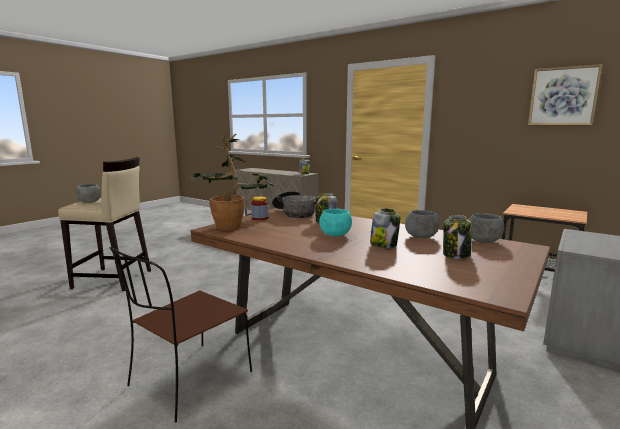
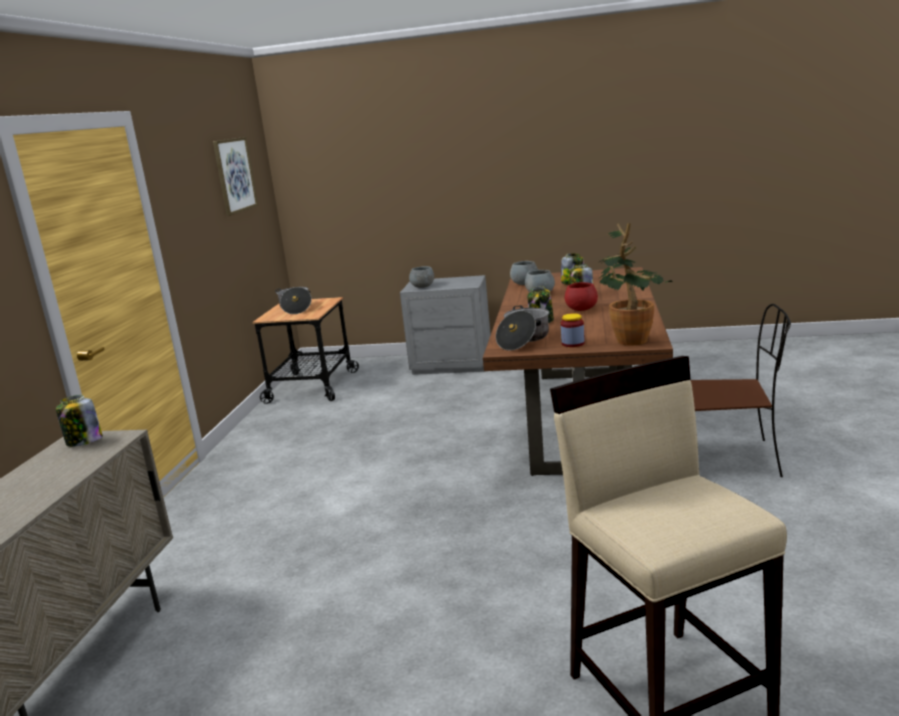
camera: 115 degrees left, 5 degrees up
grey bowl [76,184,101,203] -> grey bowl moved to [409,266,434,288]
turquoise bowl [319,209,352,236] -> red bowl [565,282,598,311]
none -> cooking pot [275,287,312,314]

